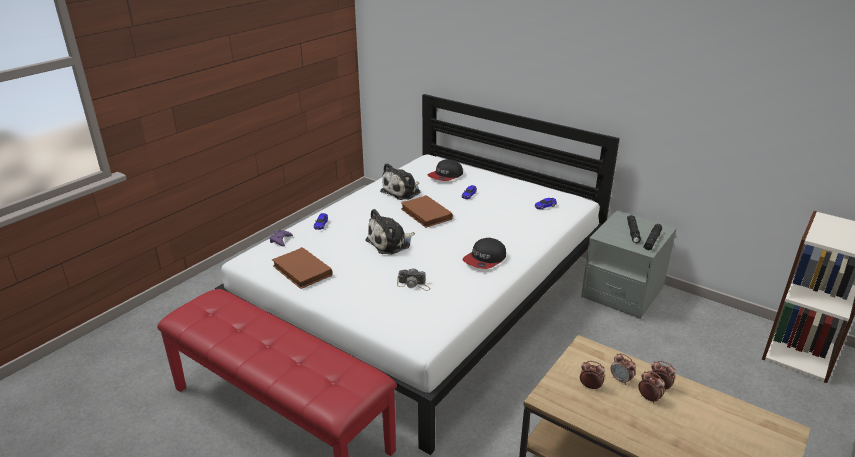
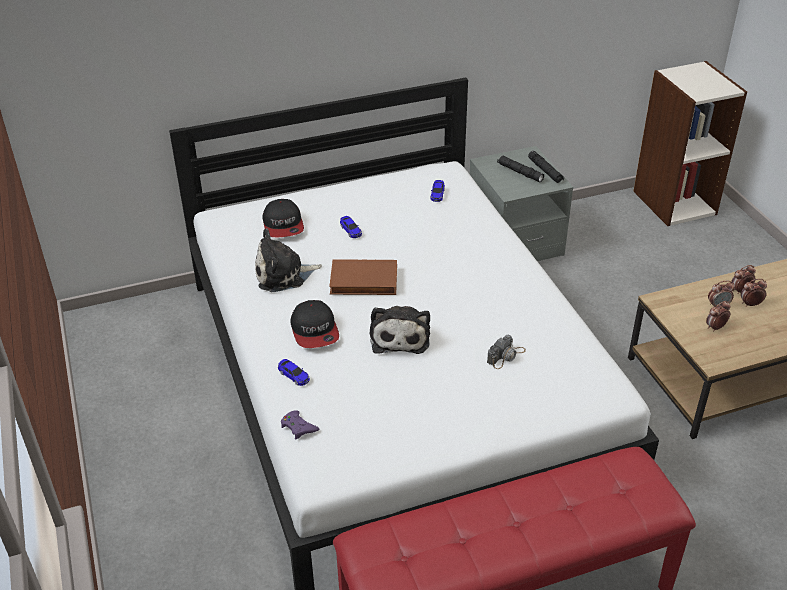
camera: 55 degrees left, 10 degrees up
brown book [272,247,333,289] -> none
plush toy [380,163,421,200] -> plush toy turned 90 degrees clockwise [255,228,322,292]
cap [463,238,506,269] -> cap moved to [290,300,339,348]

